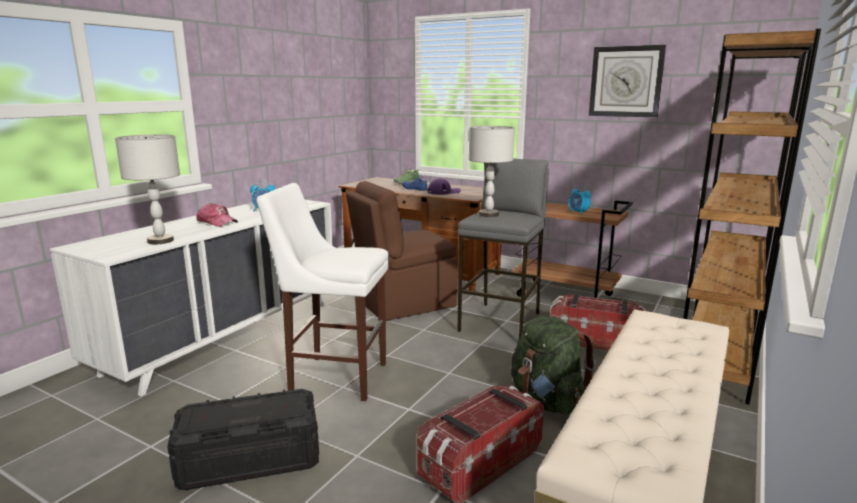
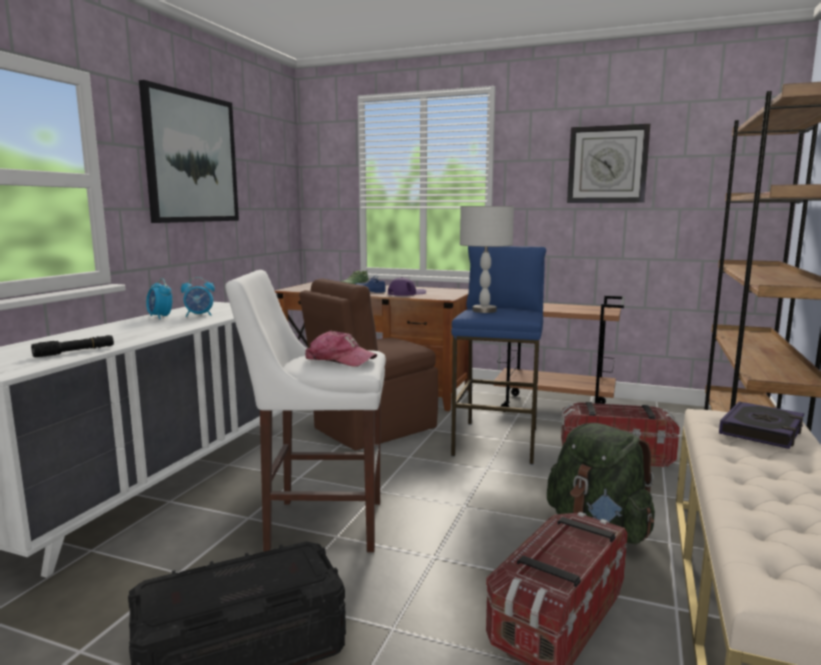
camera: 10 degrees left, 5 degrees down
grey table lamp [115,135,180,245] -> black flashlight [31,335,114,357]
cap [196,203,238,227] -> cap moved to [305,331,377,367]
grey stool [457,159,549,338] -> blue stool [451,246,546,464]
alarm clock [569,186,591,215] -> alarm clock moved to [146,278,172,319]
none -> picture [139,80,239,223]
none -> book [719,401,804,449]

